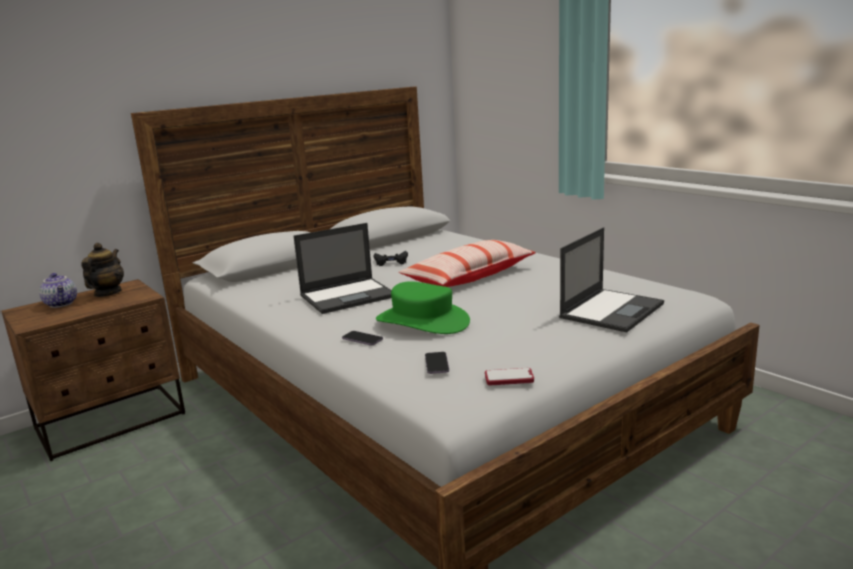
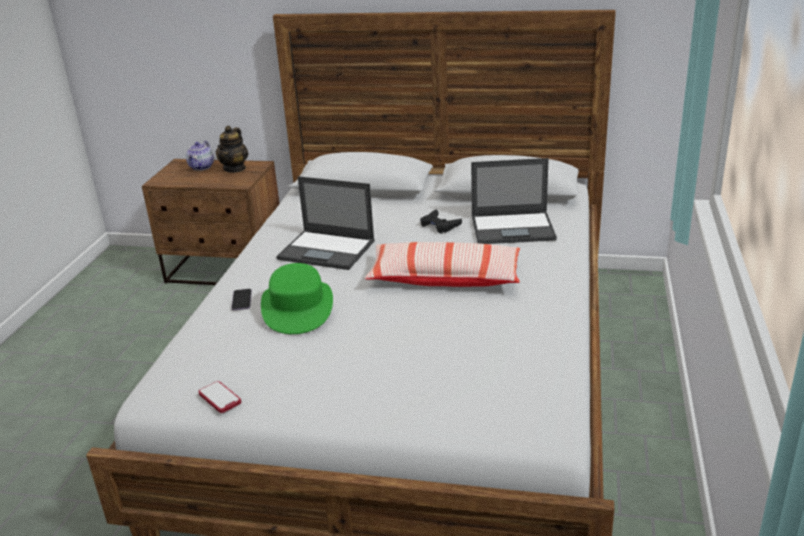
camera: 50 degrees right, 10 degrees up
teapot [81,243,124,297] -> teapot turned 135 degrees clockwise [215,126,248,173]
phone [425,352,449,374] -> none
laptop [559,227,664,332] -> laptop moved to [471,158,557,244]

